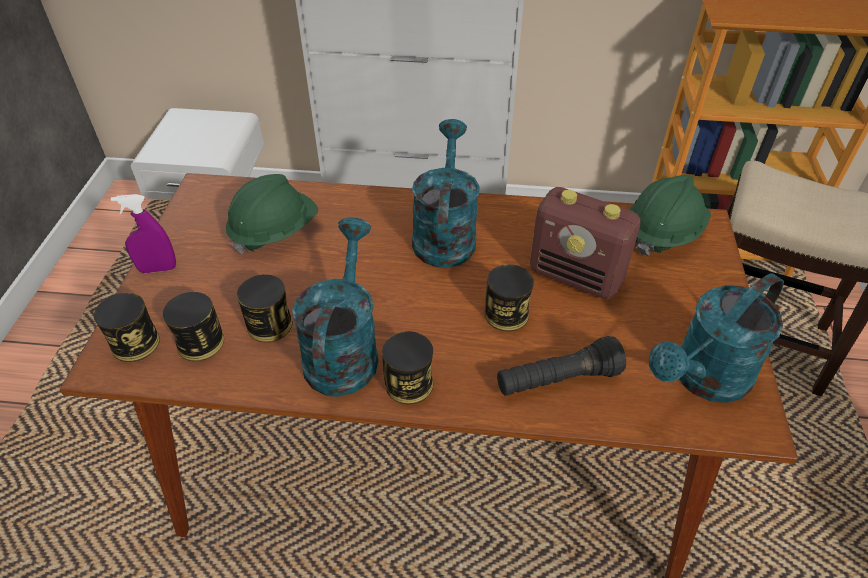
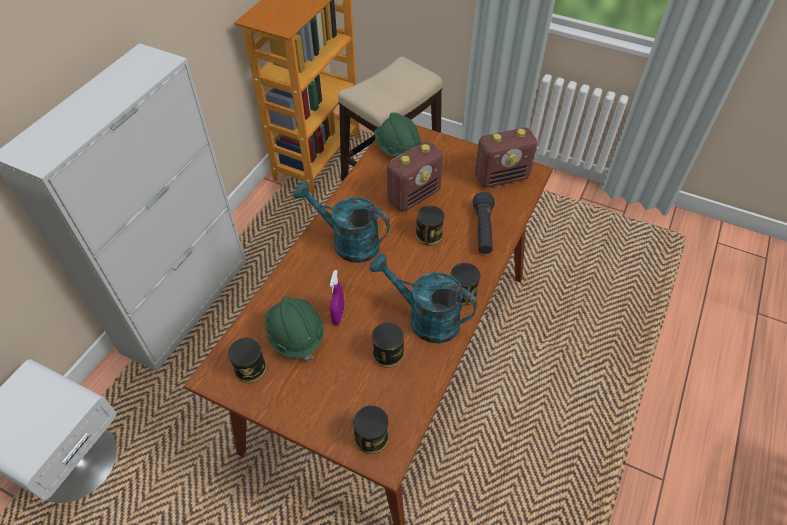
camera: 70 degrees left, 5 degrees up
purple spray bottle [111,194,176,273] -> purple spray bottle moved to [330,270,344,325]
can [163,292,224,361] -> can moved to [228,338,266,383]
turquoise watering can [649,273,784,403] -> radio [474,128,537,188]

